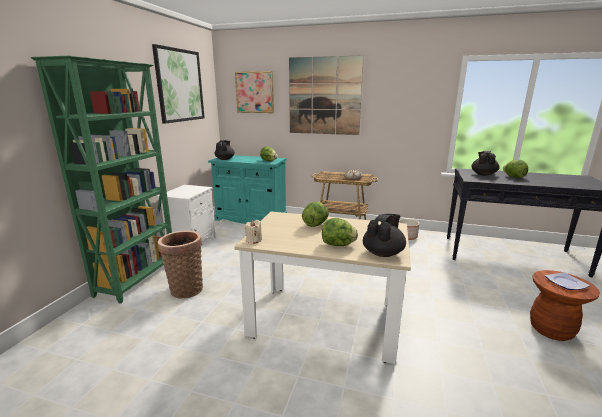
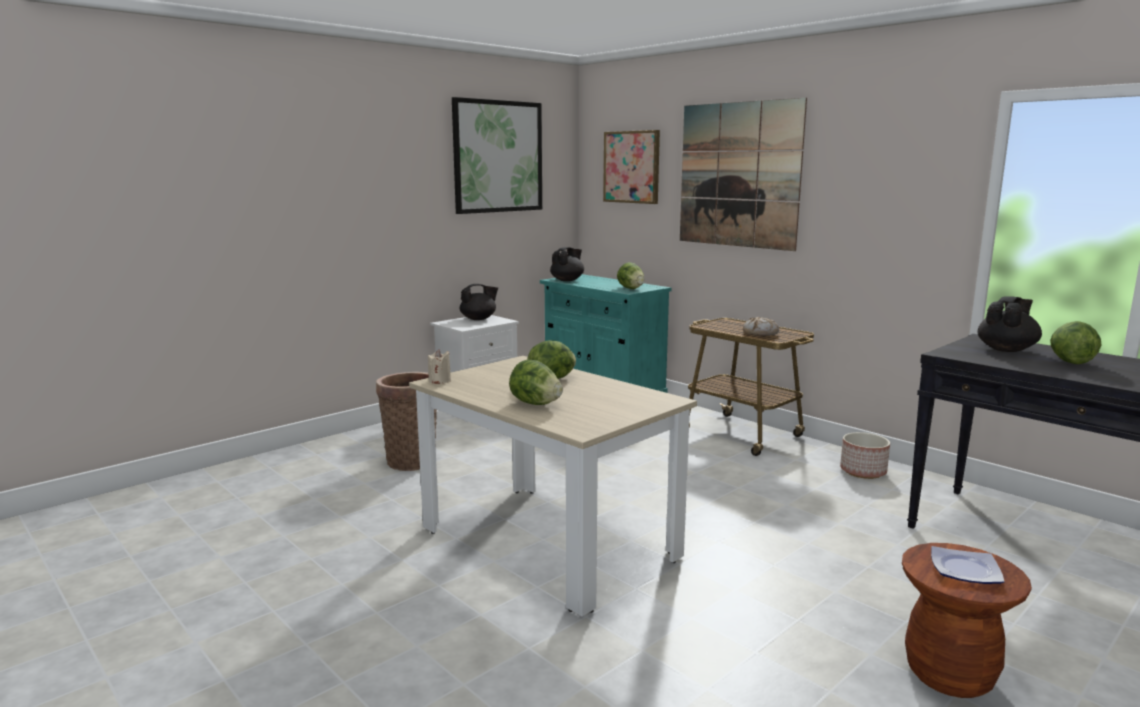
camera: 30 degrees right, 5 degrees down
green bookcase [31,56,172,304] -> none
black teapot [363,214,406,257] -> black teapot moved to [460,284,498,320]

